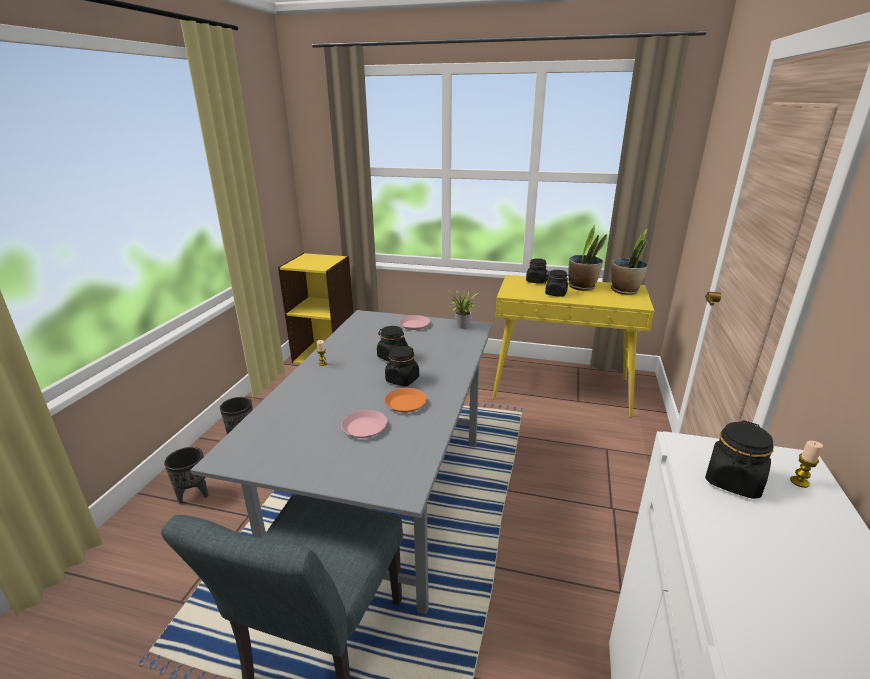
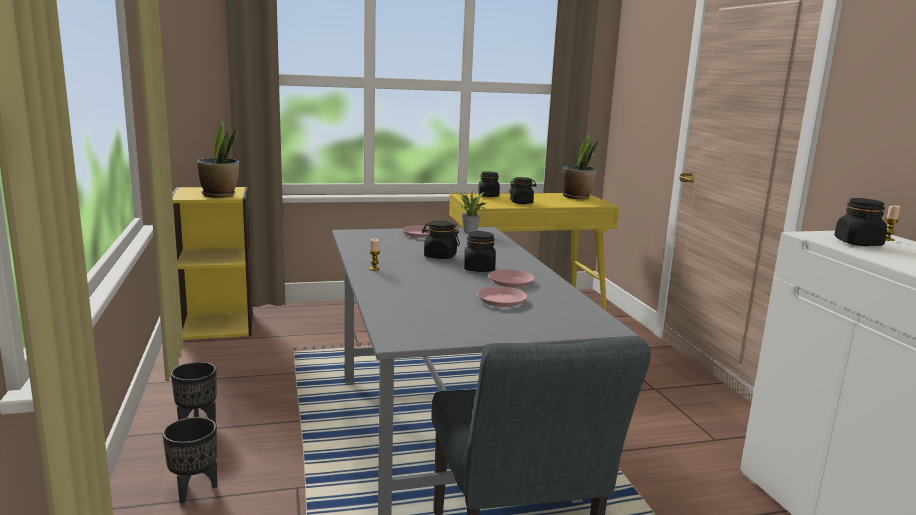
camera: 30 degrees left, 10 degrees down
orange plate [384,388,427,413] -> pink plate [488,269,535,288]
potted plant [568,225,607,291] -> potted plant moved to [197,121,239,198]

